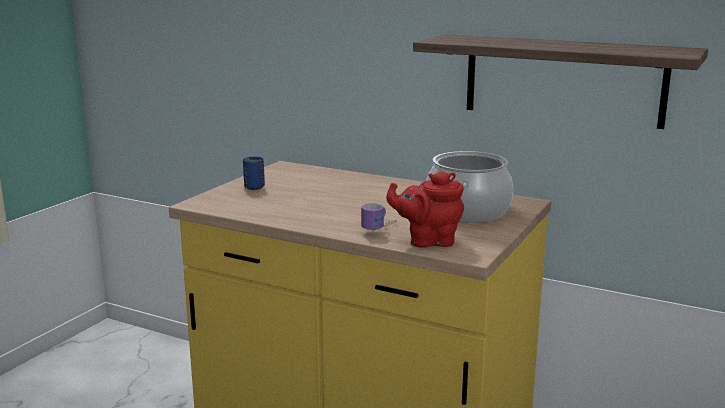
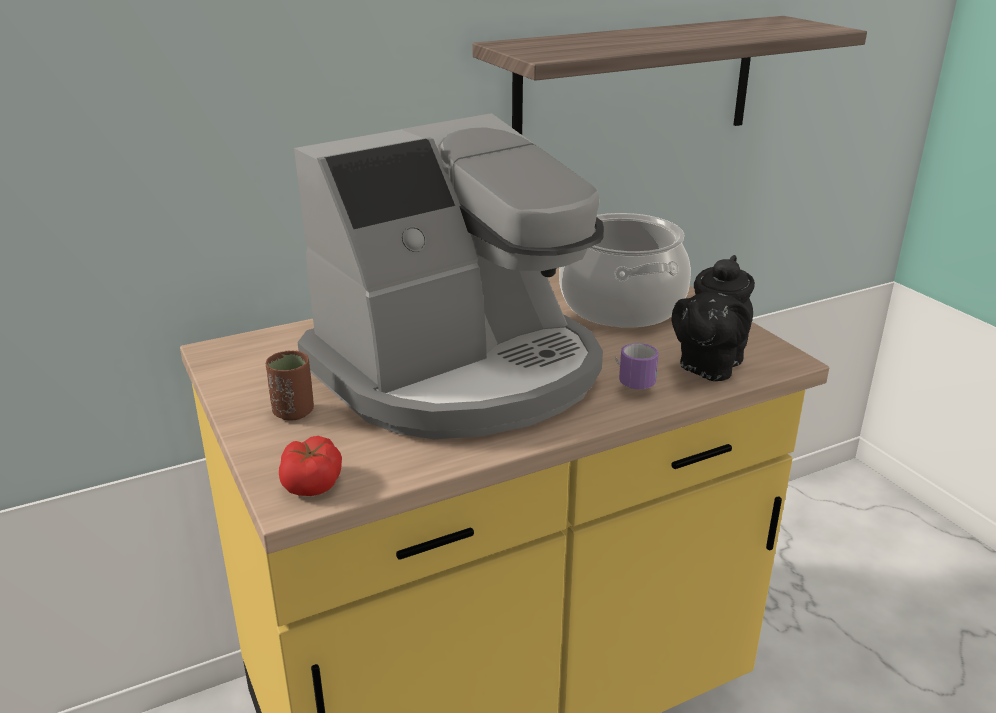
camera: 55 degrees left, 10 degrees up
blue cup [243,157,265,190] -> brown cup [266,350,314,421]
red teapot [386,171,464,248] -> black teapot [672,255,755,381]
none -> tomato [279,436,342,496]
none -> coffee machine [294,113,604,439]

